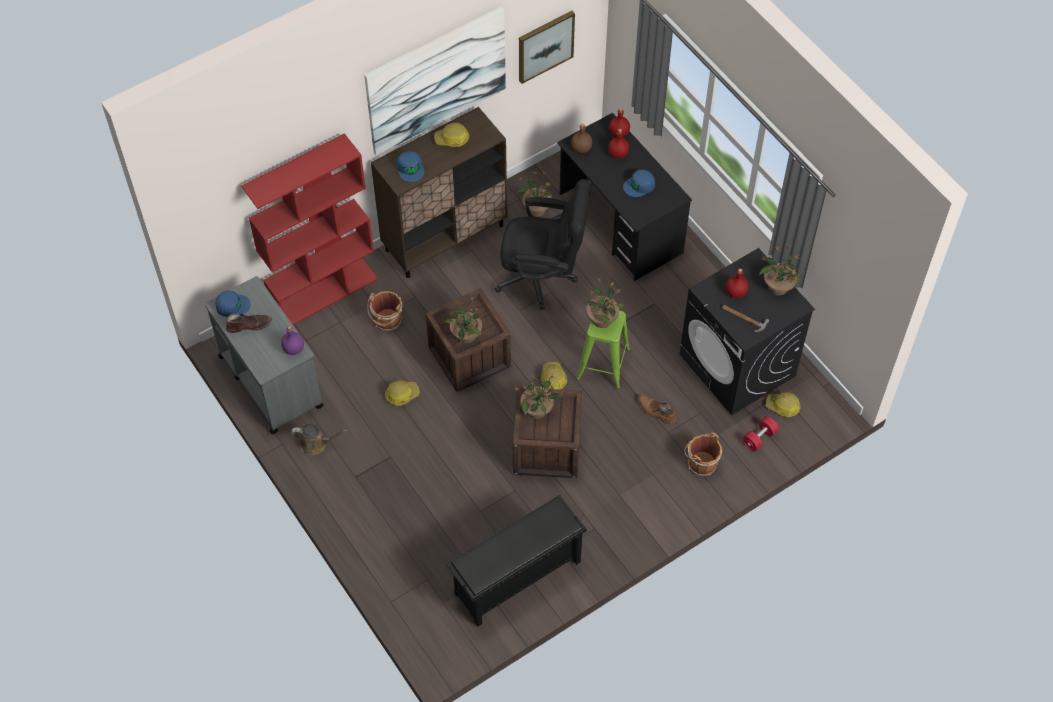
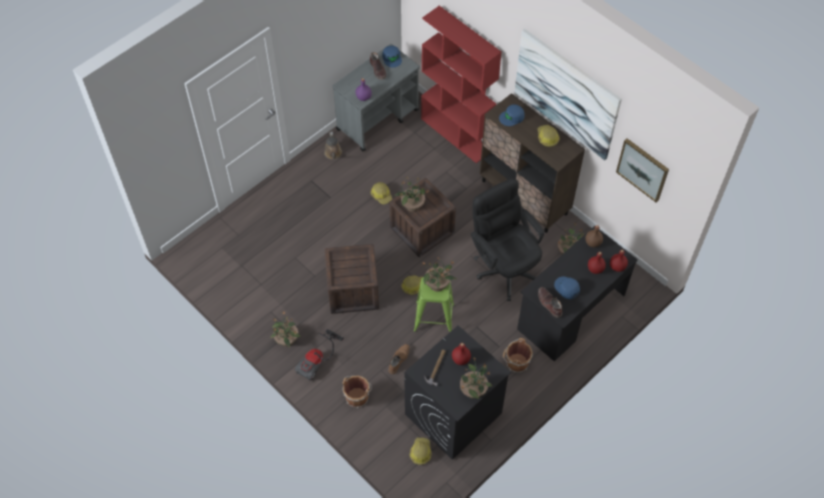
camera: 80 degrees right, 0 degrees up
brown bucket [367,291,402,331] -> brown bucket moved to [503,338,533,373]
black shoe rack [446,495,587,627] -> none
black office chair [494,179,590,310] -> black office chair turned 150 degrees clockwise [471,178,544,301]
potted plant [515,373,563,419] -> potted plant moved to [271,312,301,347]
red dumbbell [742,416,779,451] -> none
none -> vacuum cleaner [295,329,344,381]
none -> brown boot [538,287,562,318]

